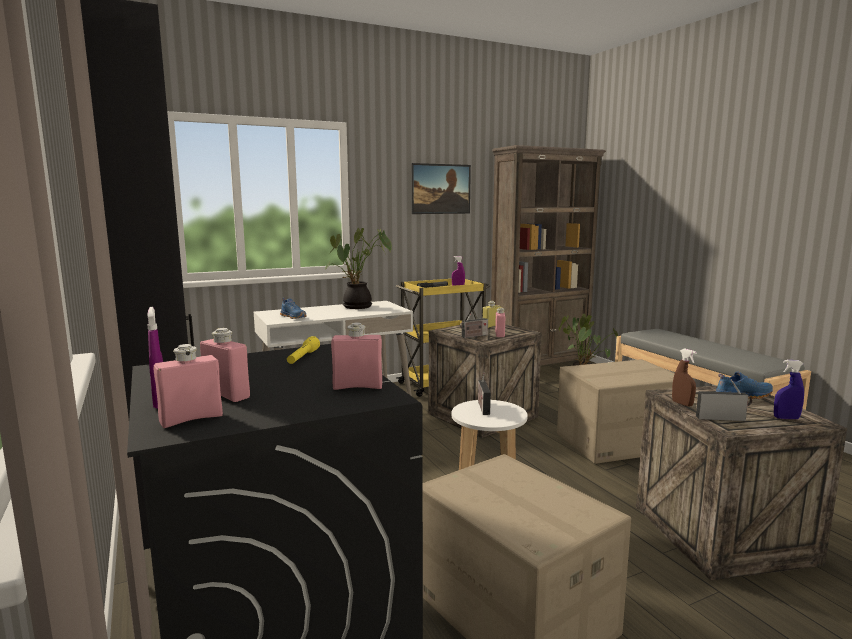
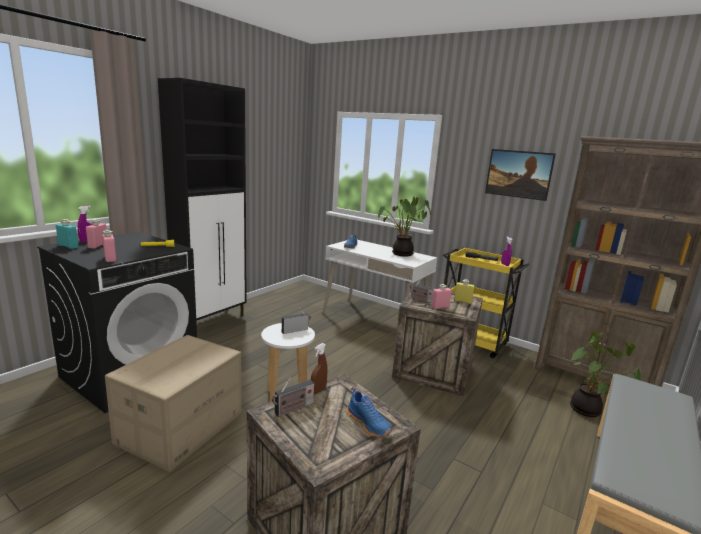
camera: 60 degrees right, 5 degrees up
pink bottle [154,344,223,428] -> turquoise bottle [56,219,79,249]
cardboard box [557,359,675,464] -> none
radio [696,379,752,421] -> radio turned 75 degrees clockwise [272,377,314,417]
blue spray bottle [774,360,804,419] -> none

